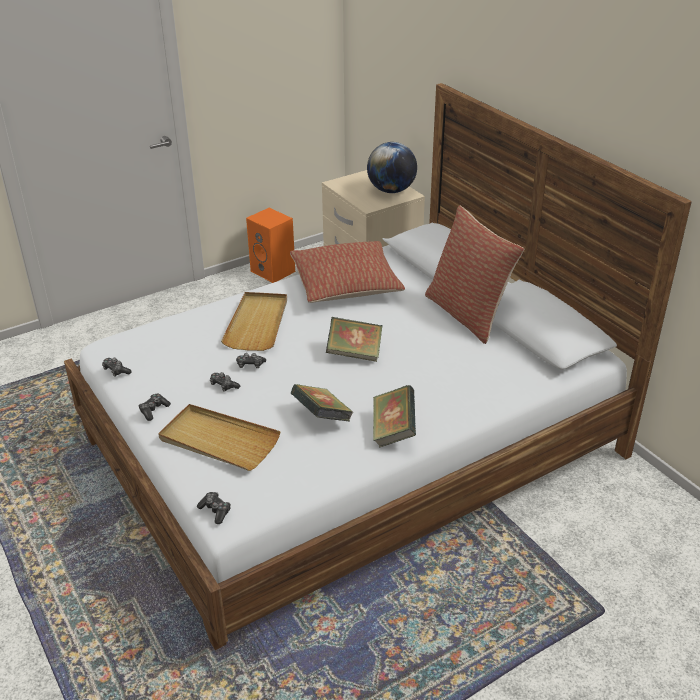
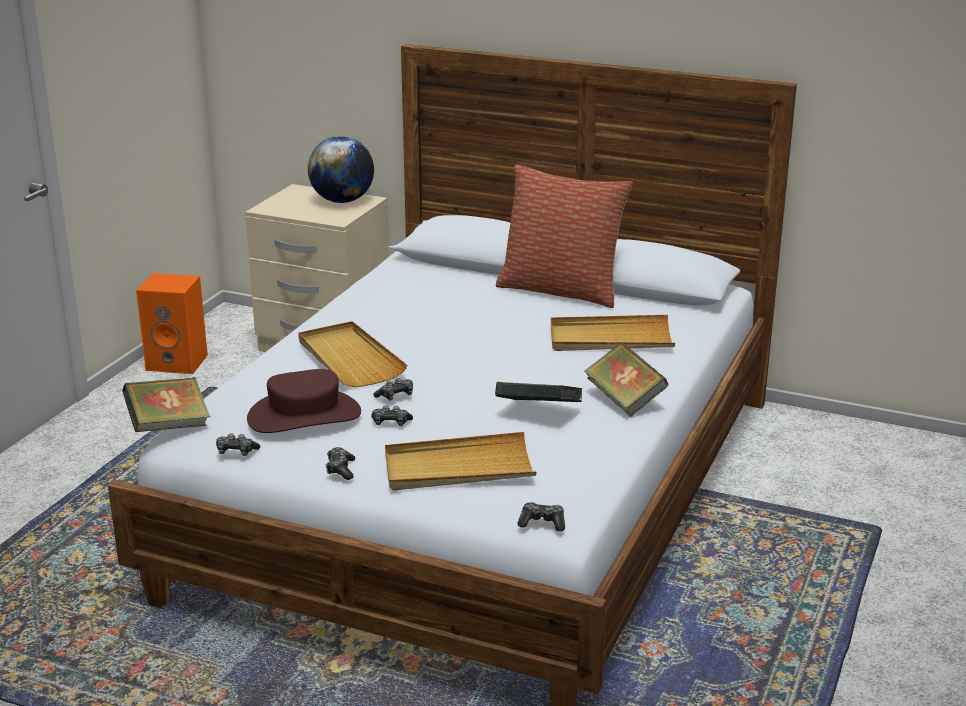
camera: 35 degrees left, 10 degrees down
pillow [290,241,405,303] -> none
book [326,317,383,362] -> book moved to [122,377,210,432]
none -> brown hat [247,369,361,433]
none -> beige tray [551,315,675,351]

